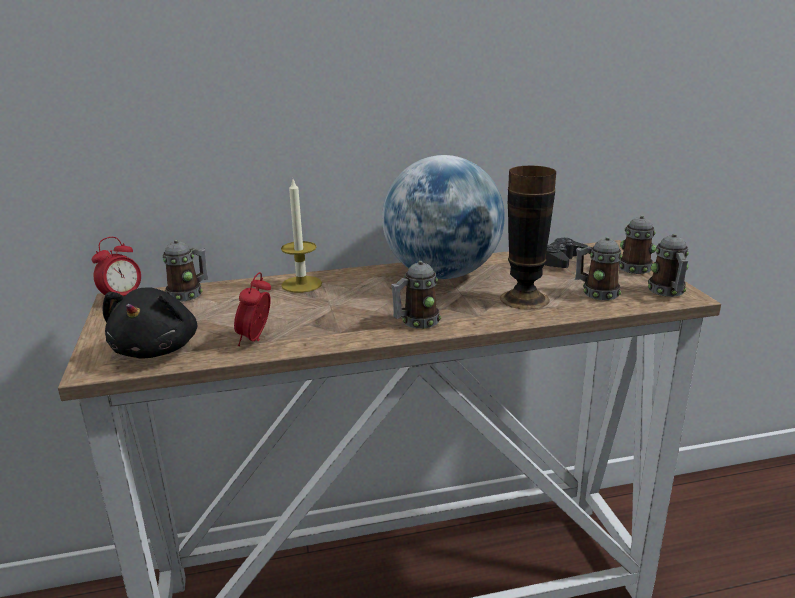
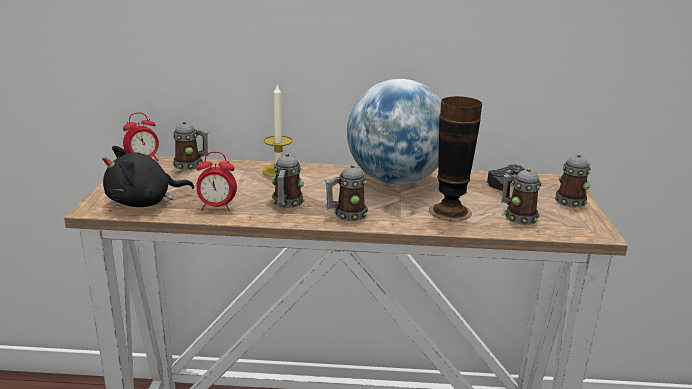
camera: 15 degrees right, 0 degrees up
black plush toy [102,287,197,359] -> black plush toy turned 45 degrees clockwise [102,146,194,207]
alarm clock [234,272,271,346] -> alarm clock turned 120 degrees counterclockwise [197,152,237,211]
mug [648,234,689,297] -> mug moved to [272,153,304,208]

